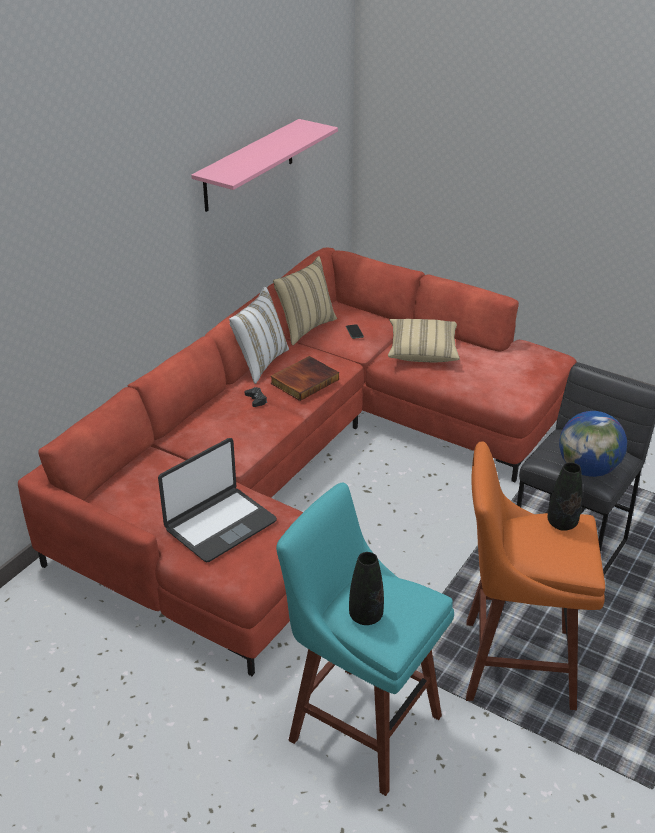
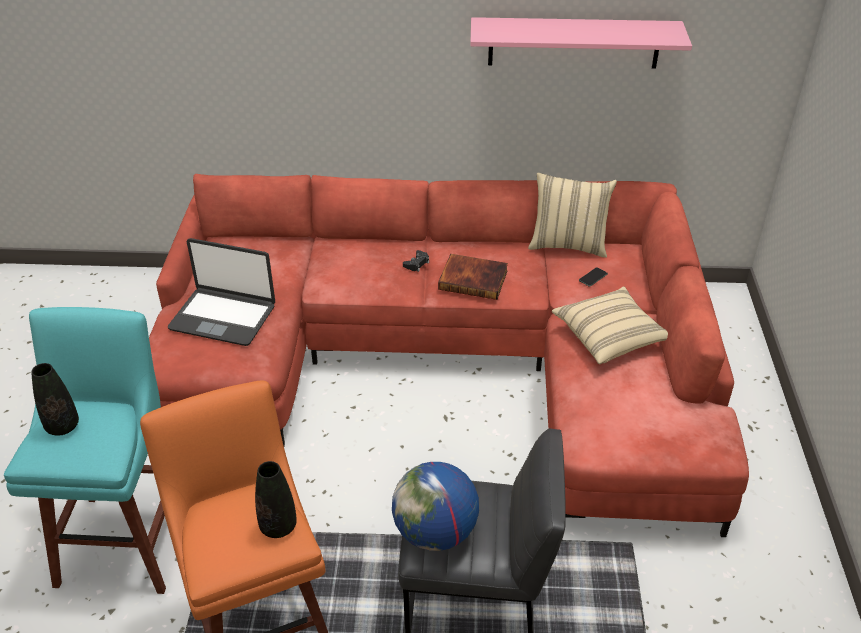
camera: 60 degrees right, 5 degrees up
white pillow [229,287,289,384] -> none

